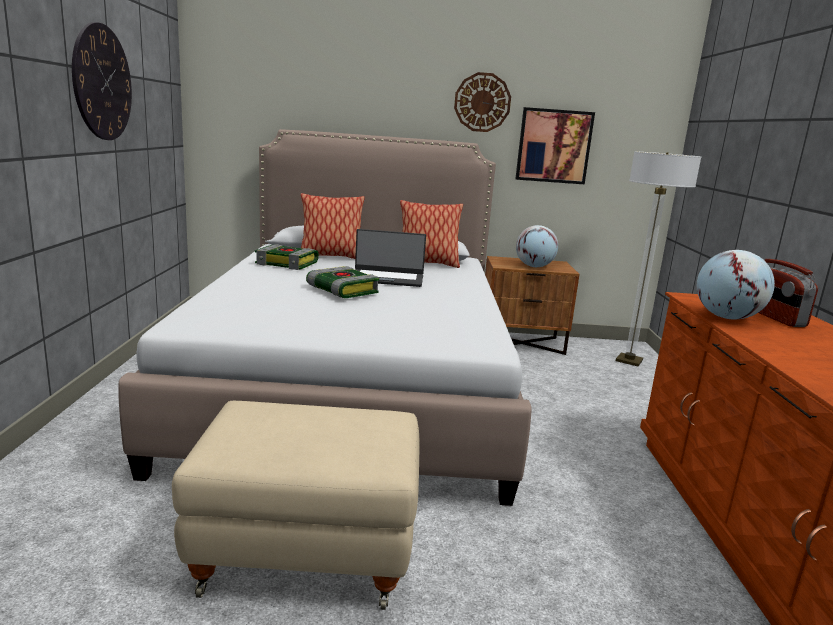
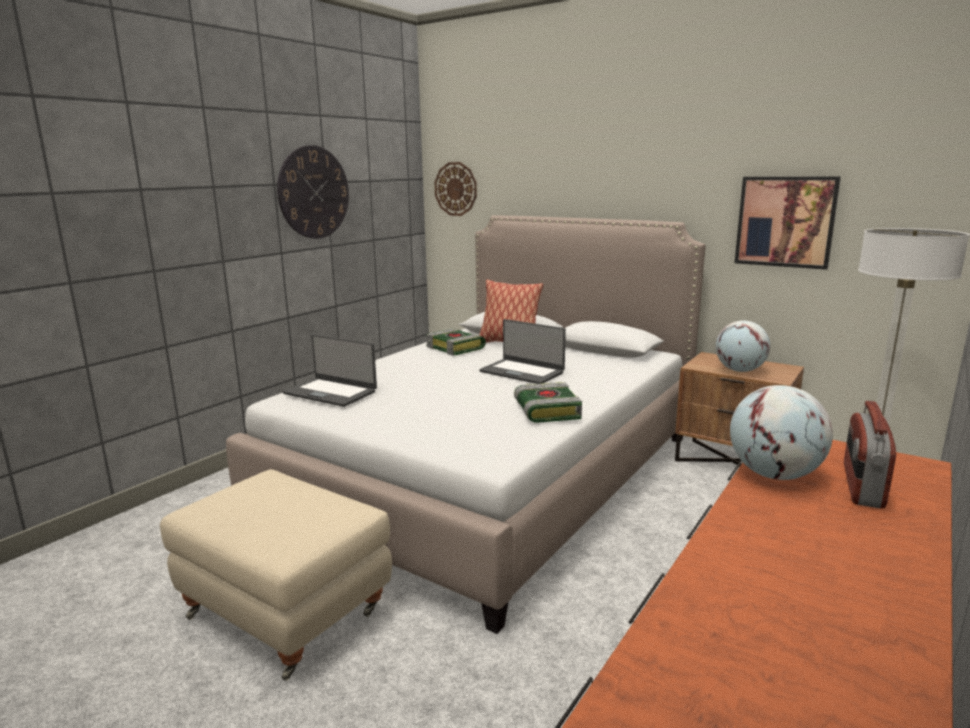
camera: 35 degrees right, 0 degrees up
book [306,266,379,298] -> book moved to [514,382,582,423]
pillow [400,200,463,268] -> none
wall clock [454,72,511,132] -> wall clock moved to [434,162,477,216]
none -> laptop [283,335,377,407]

